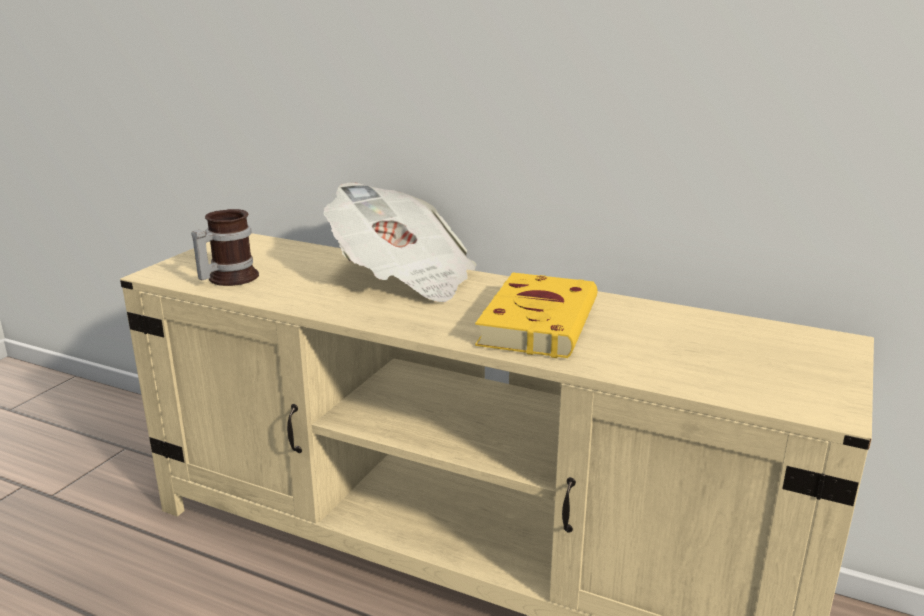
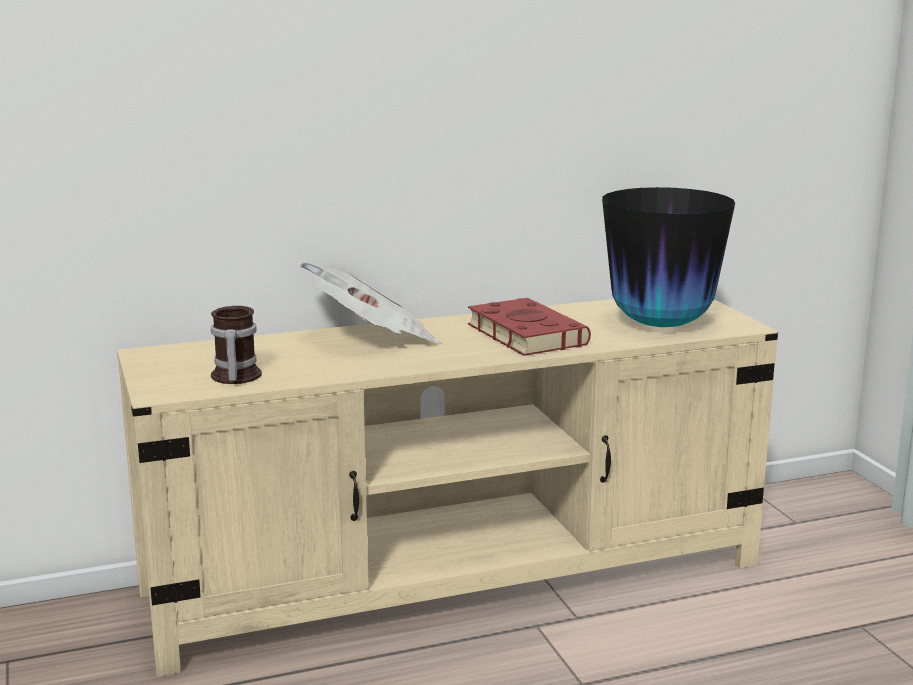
camera: 45 degrees left, 5 degrees down
yellow book [475,273,597,358] -> red book [468,298,591,356]
none -> vase [602,187,735,327]

